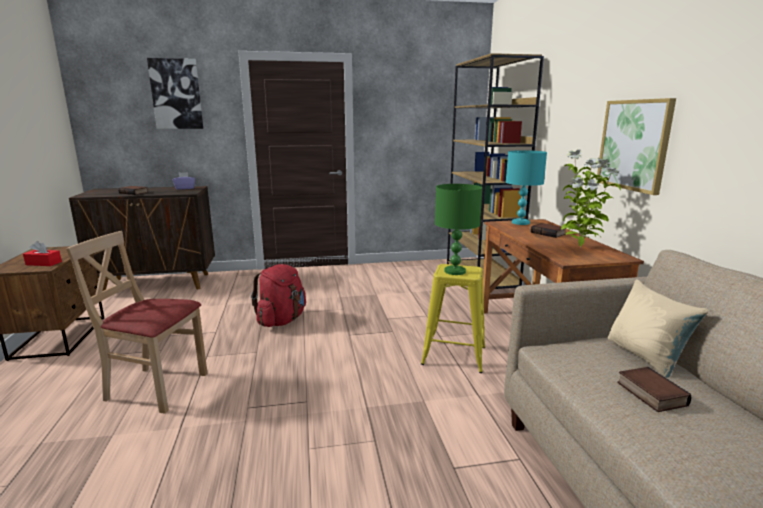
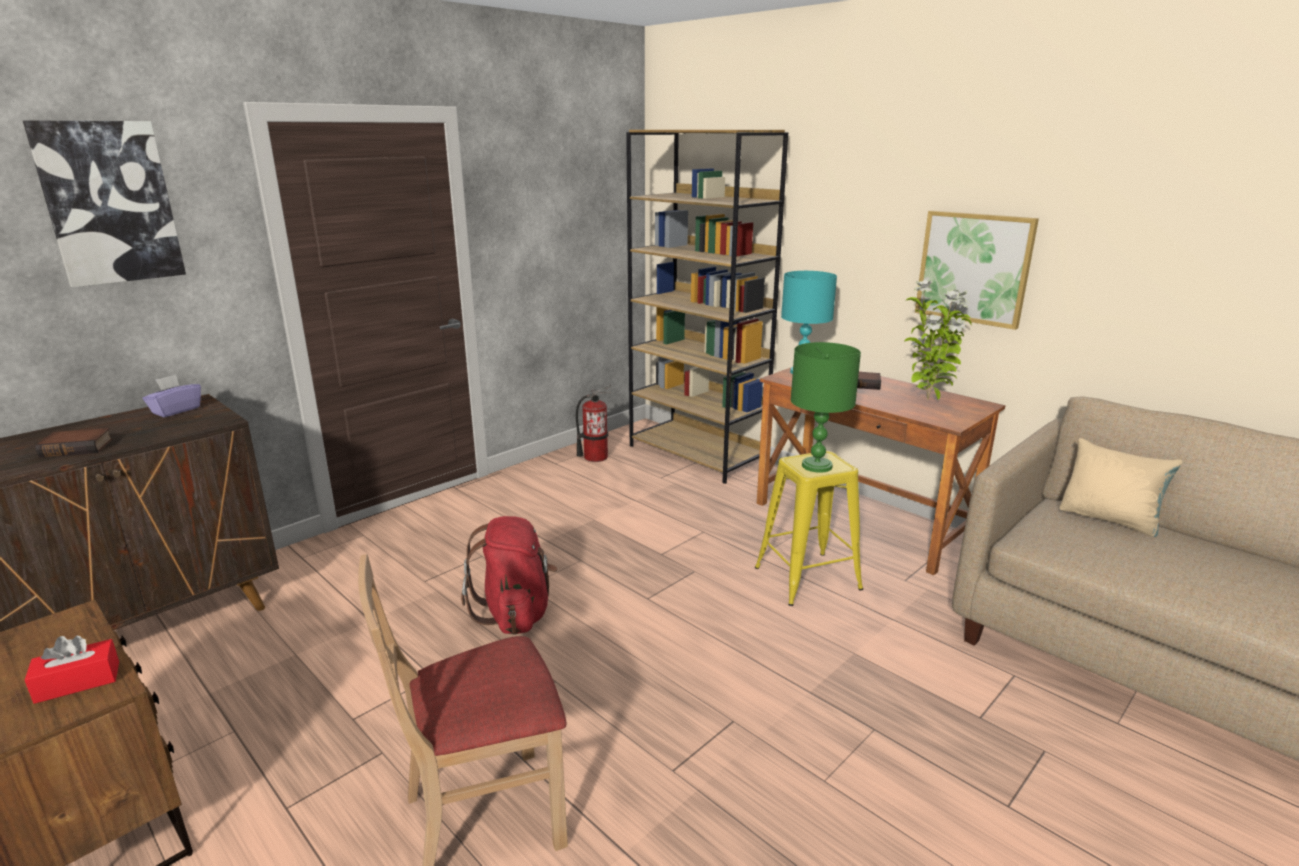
camera: 35 degrees left, 5 degrees up
book [617,367,692,412] -> none
none -> fire extinguisher [576,384,612,462]

